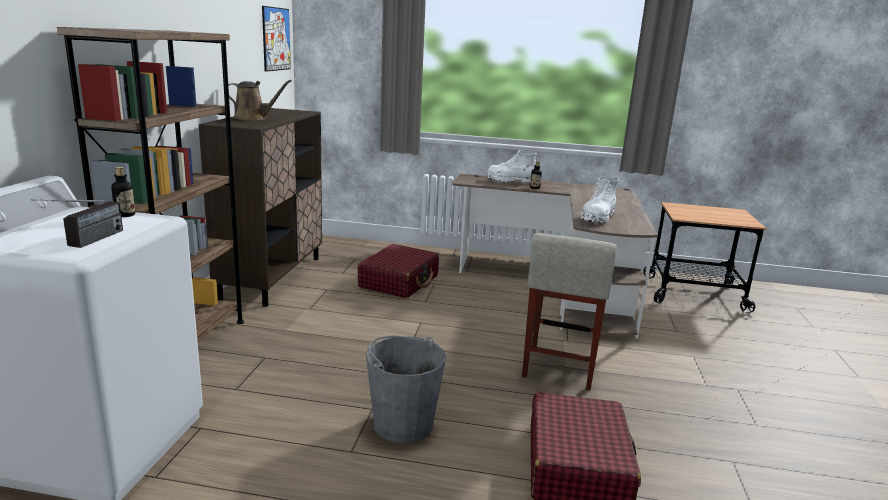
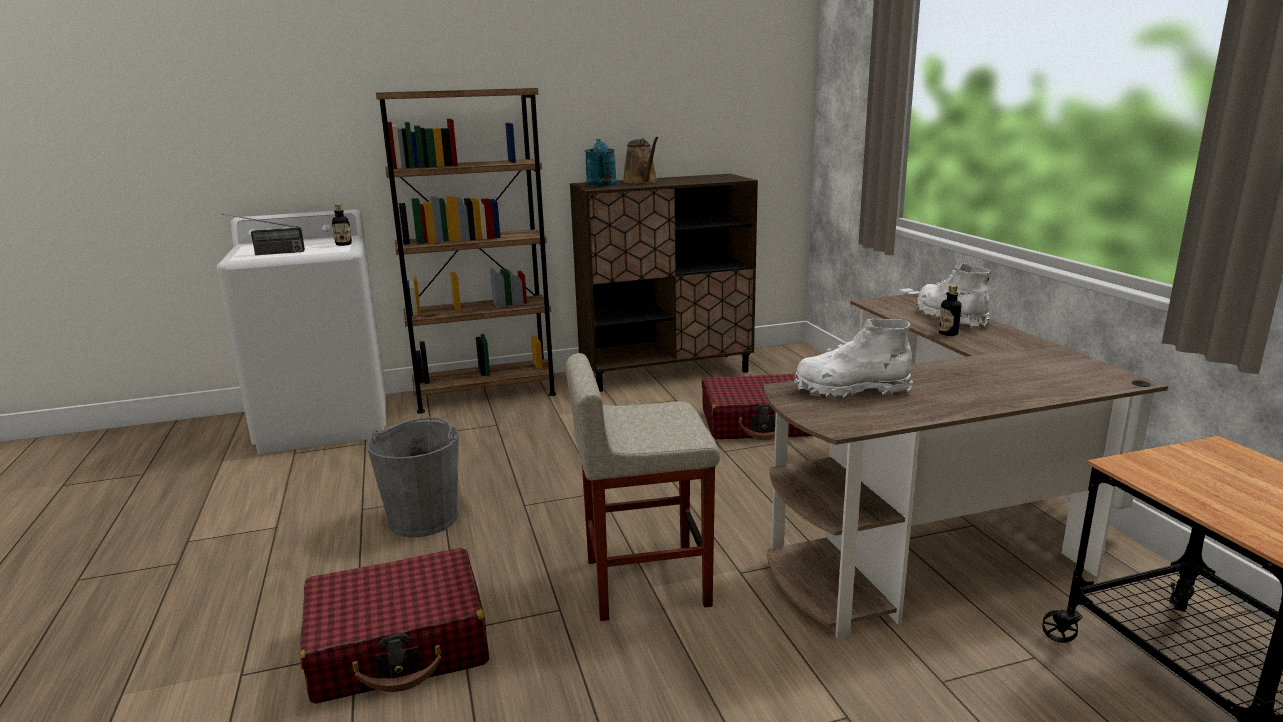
camera: 65 degrees right, 0 degrees up
picture [262,6,291,72] -> none
none -> turquoise watering can [585,139,617,187]

